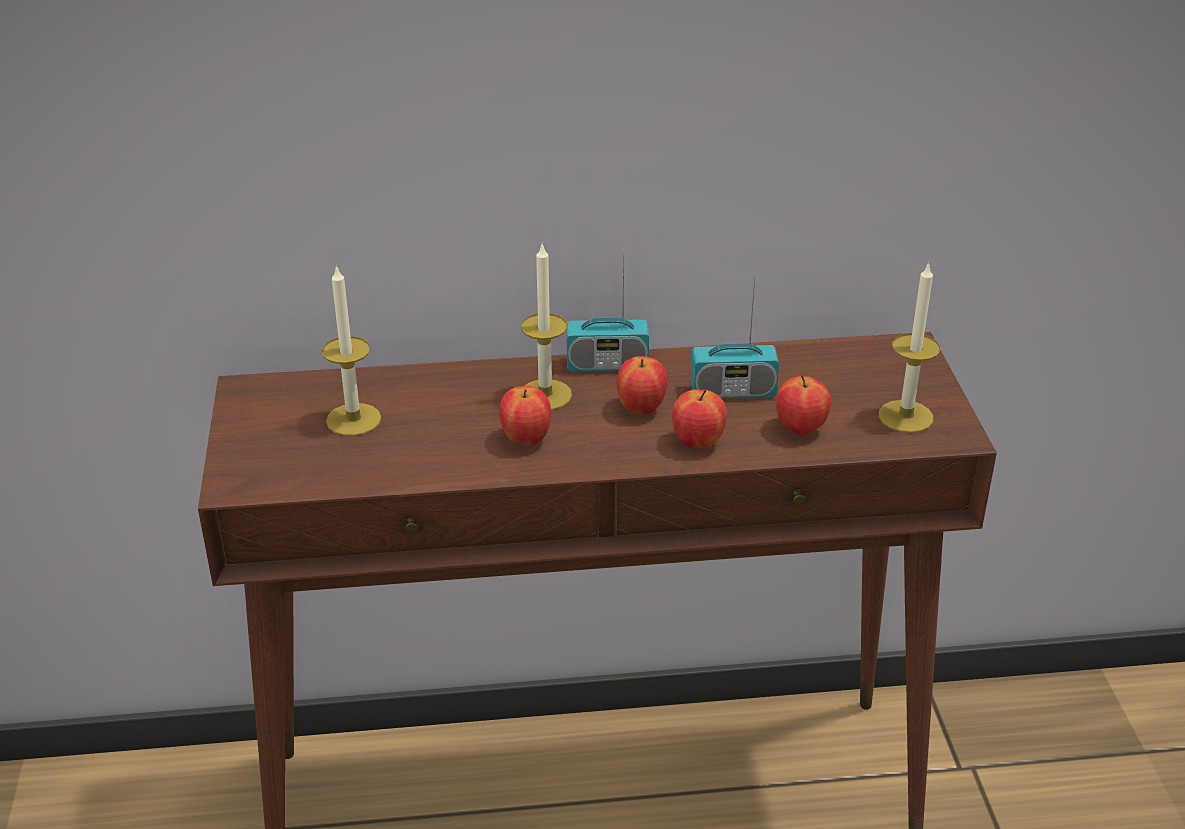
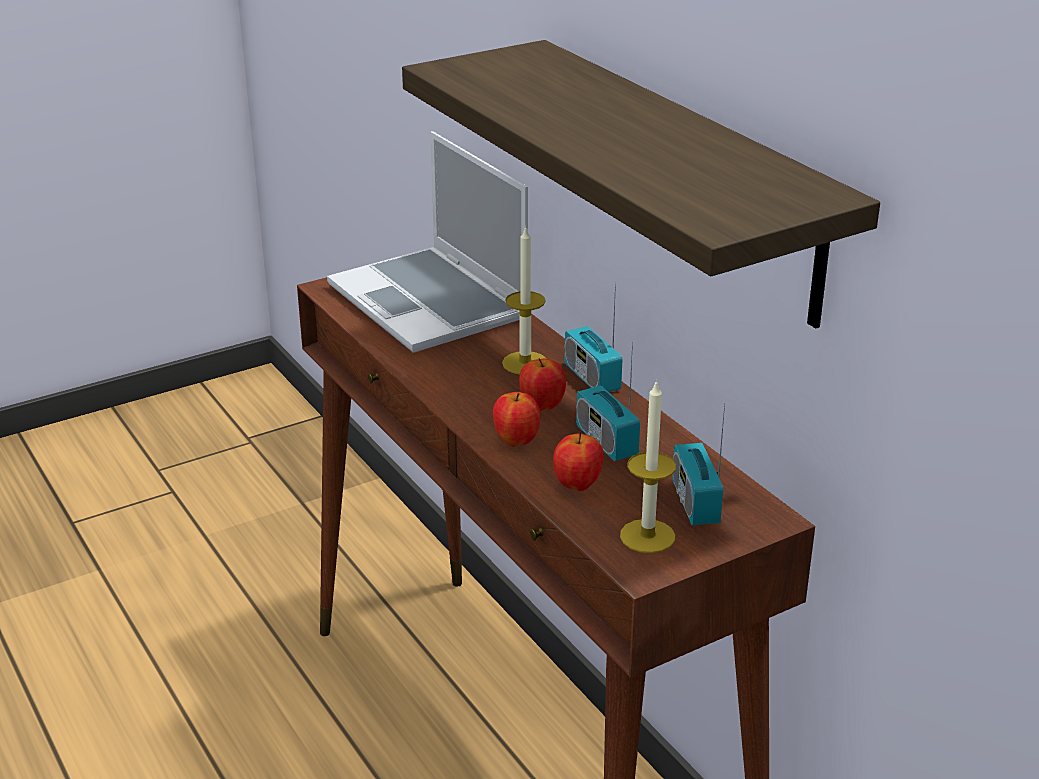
camera: 65 degrees right, 5 degrees down
candle [322,265,381,436] -> laptop [327,131,528,353]
apple [499,386,551,446] -> none
none -> shelf [402,40,880,328]
none -> radio [672,404,725,525]

